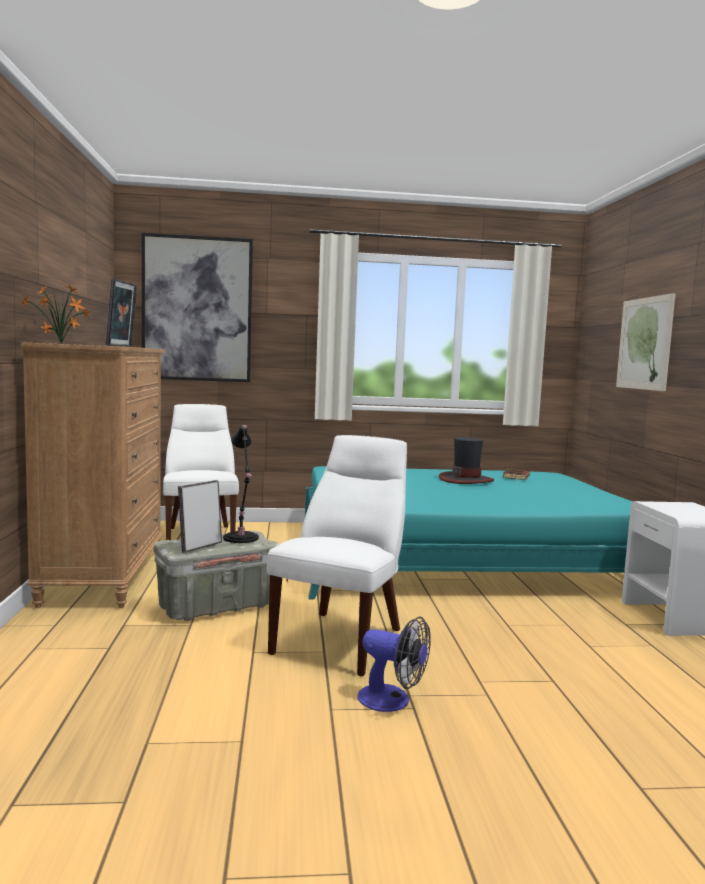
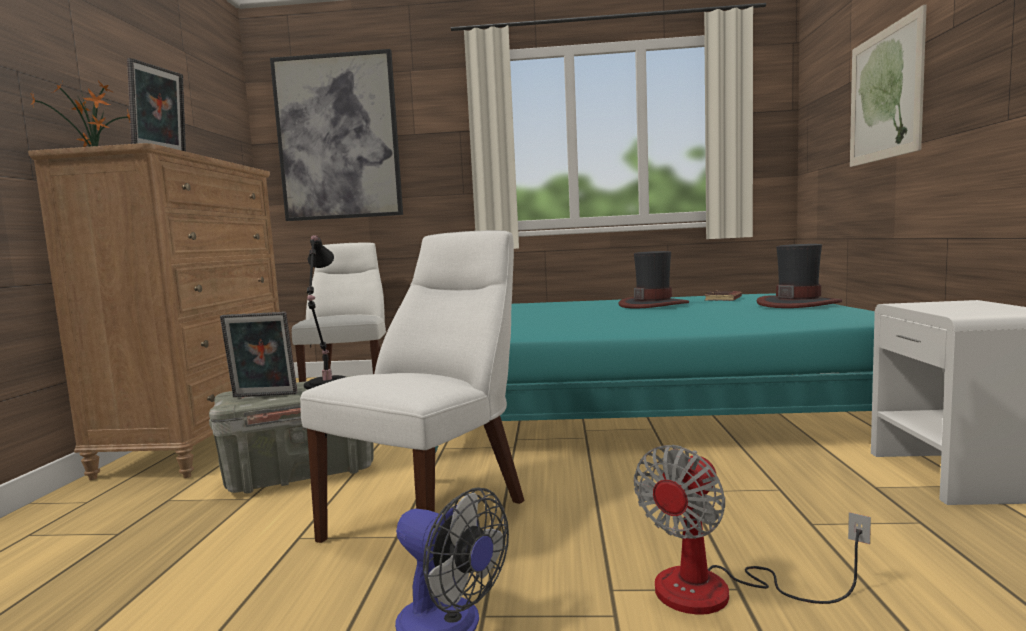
camera: 10 degrees right, 0 degrees up
picture frame [178,480,222,553] -> picture frame turned 135 degrees counterclockwise [220,312,297,397]
none -> fan [634,445,871,615]
none -> hat [757,244,842,308]

